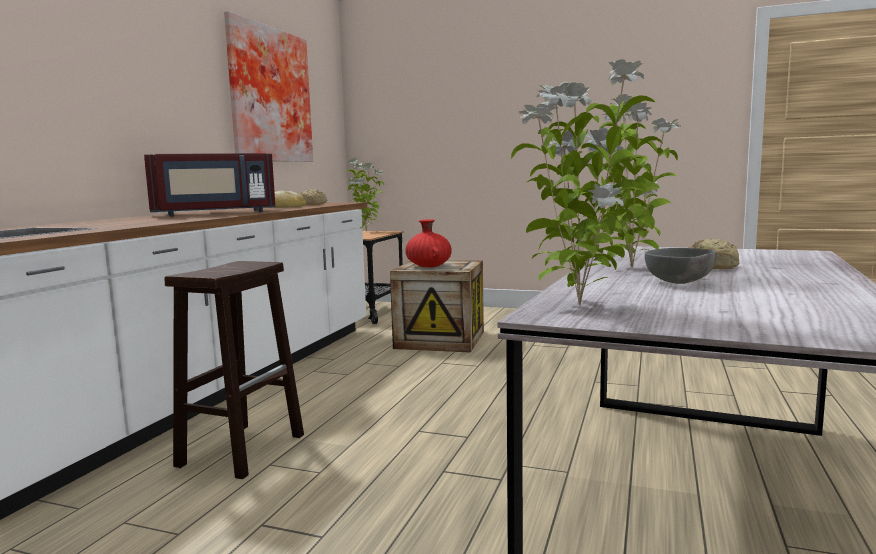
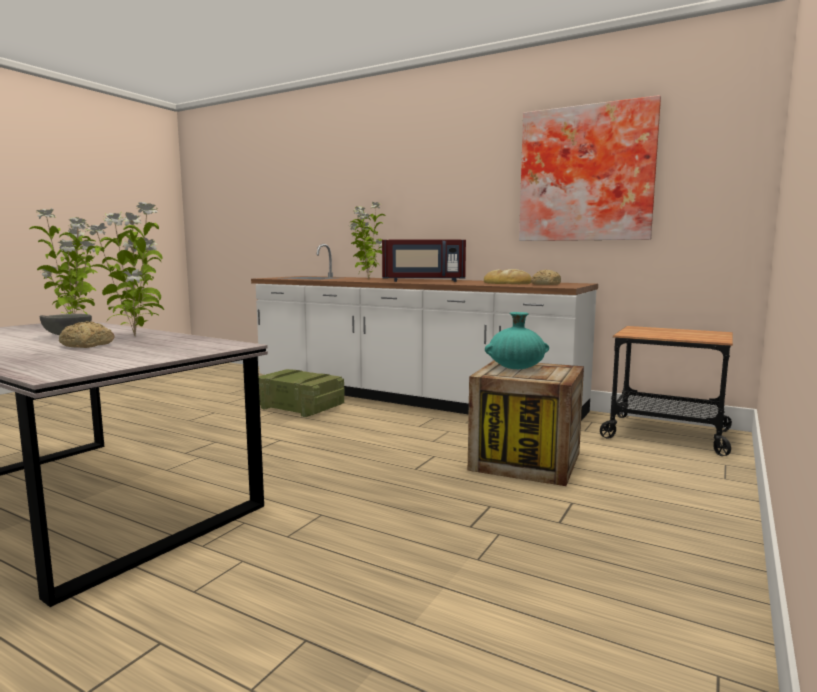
camera: 100 degrees right, 0 degrees up
red microwave [144,153,276,216] -> red microwave turned 75 degrees counterclockwise [382,239,466,282]
brown stool [164,261,304,479] -> crate [259,369,345,417]
potted plant [347,158,384,231] -> potted plant moved to [349,202,386,280]
red vase [405,219,452,267] -> turquoise vase [485,312,549,369]

